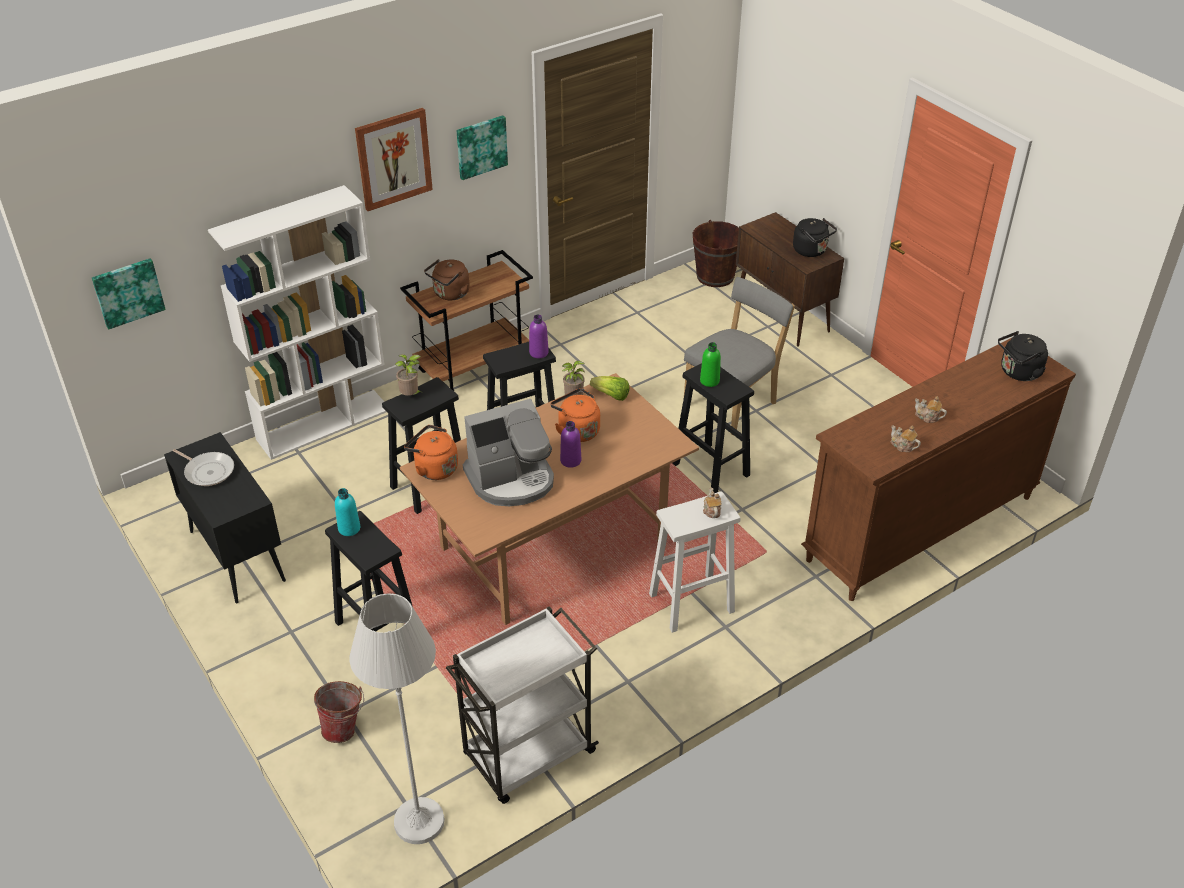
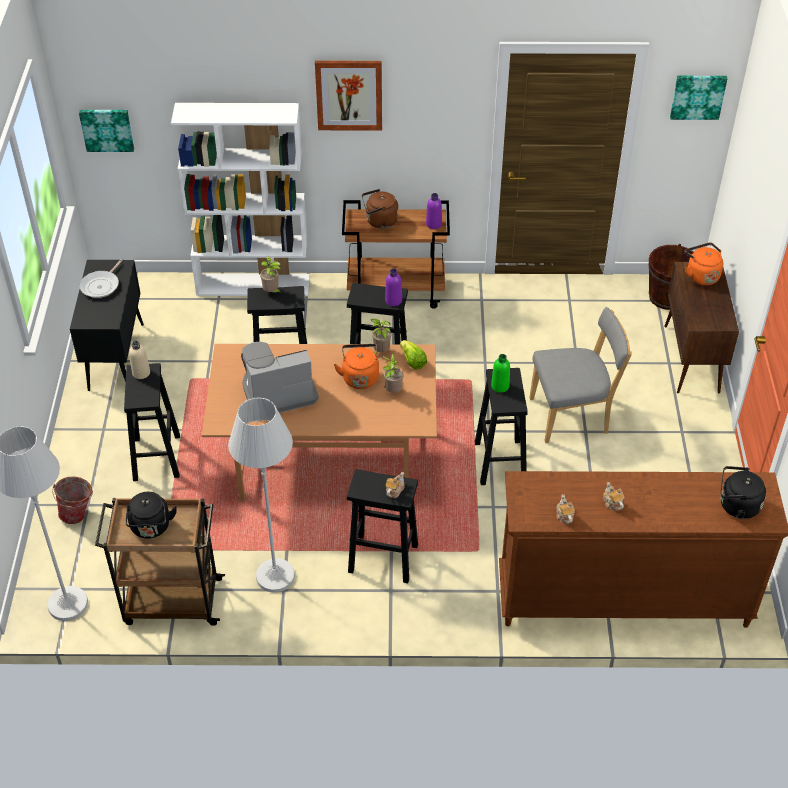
camera: 35 degrees right, 5 degrees up
frying pan [173,449,234,486] -> frying pan turned 45 degrees clockwise [79,259,123,298]
turquoise bottle [335,488,360,536] -> beige bottle [129,341,150,379]
orange kettle [404,425,458,480] -> orange kettle moved to [684,243,723,286]
white cart [446,606,599,804] -> brown cart [95,498,225,626]
picture [456,115,508,180] -> picture moved to [670,76,727,120]
coffee machine [463,399,554,506] -> coffee machine turned 150 degrees clockwise [241,342,319,413]
purple bottle [560,421,581,468] -> purple bottle moved to [426,193,442,229]
white stool [649,491,740,633] -> black stool [347,469,418,583]
black kettle [793,218,837,257] -> black kettle moved to [126,492,177,539]
none -> white floor lamp [228,398,295,593]
none -> potted plant [383,353,403,393]

